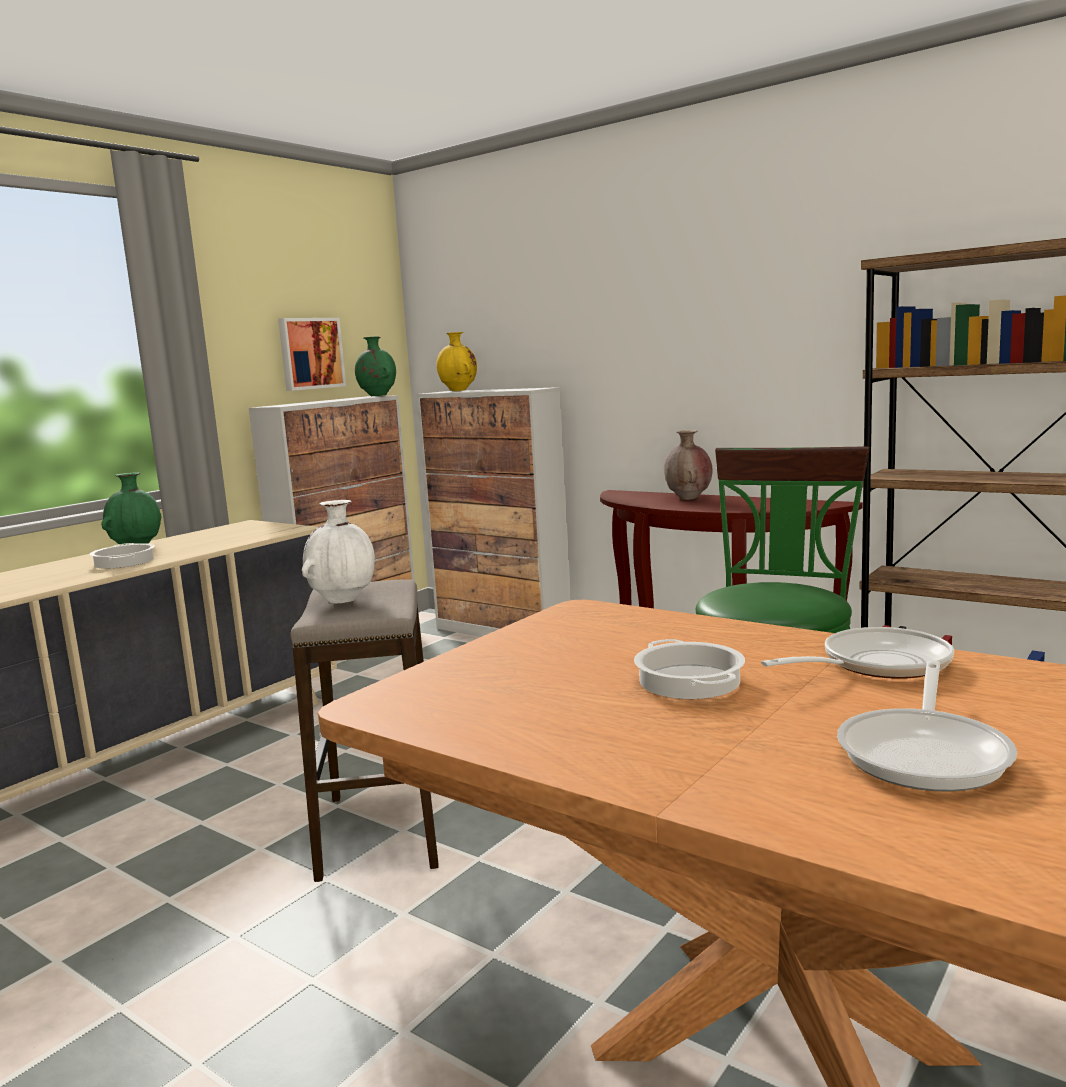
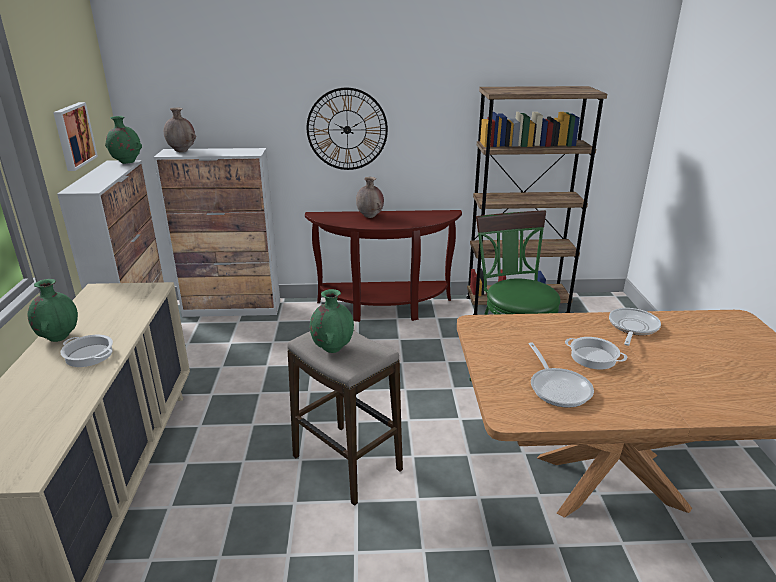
camera: 40 degrees left, 15 degrees up
white vase [302,500,375,604] -> green vase [310,289,354,353]
yellow vase [436,332,477,391] -> brown vase [164,108,196,152]
frying pan [837,660,1017,792] -> frying pan moved to [529,342,594,408]
none -> wall clock [307,88,388,170]

